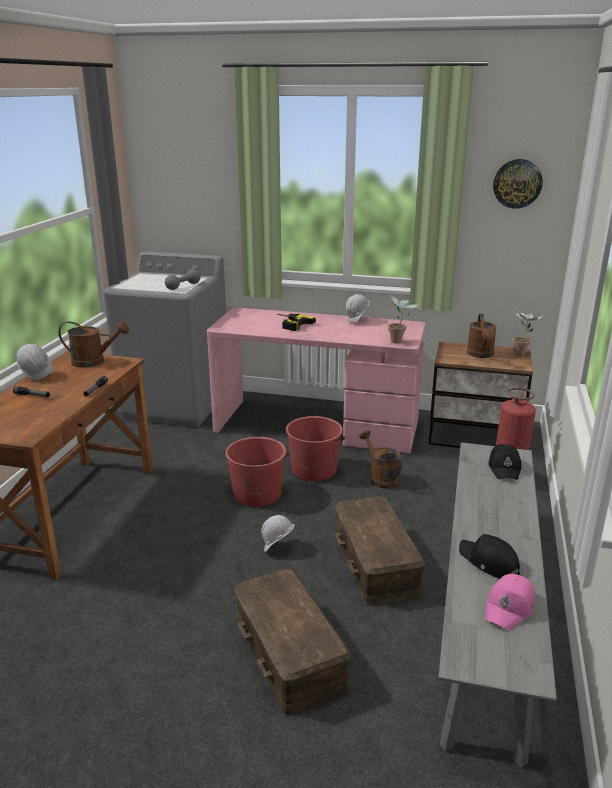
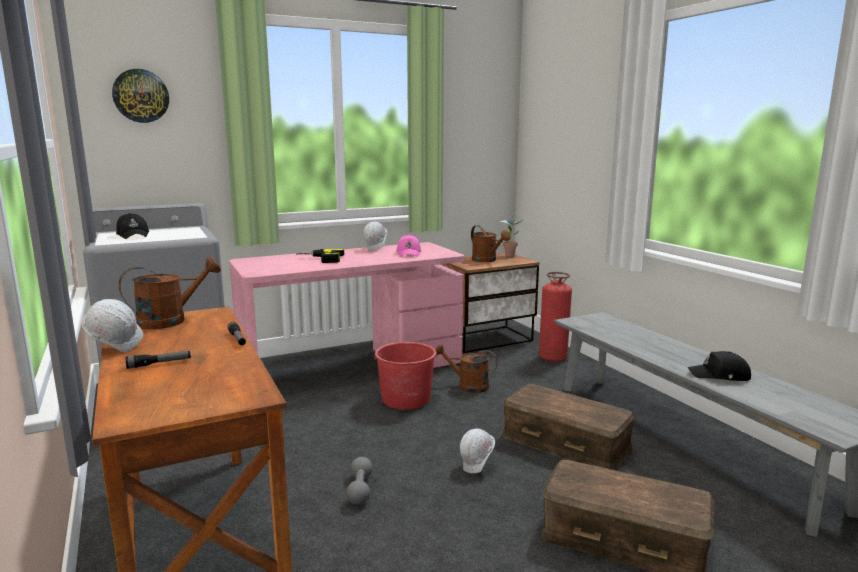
camera: 40 degrees left, 10 degrees down
grey dumbbell [165,269,201,290] -> grey dumbbell moved to [346,457,373,505]
red bucket [224,437,289,507] -> none
potted plant [388,295,419,344] -> none
pink cap [485,574,535,630] -> pink cap moved to [396,235,421,257]
black cap [489,444,521,480] -> black cap moved to [116,213,149,239]
wall clock [493,159,543,209] -> wall clock moved to [112,69,169,123]

